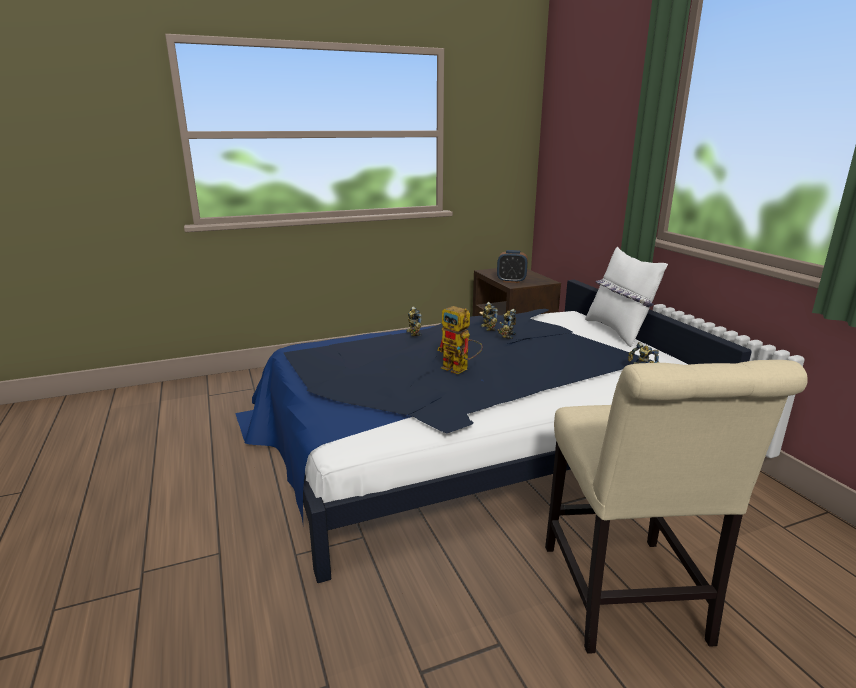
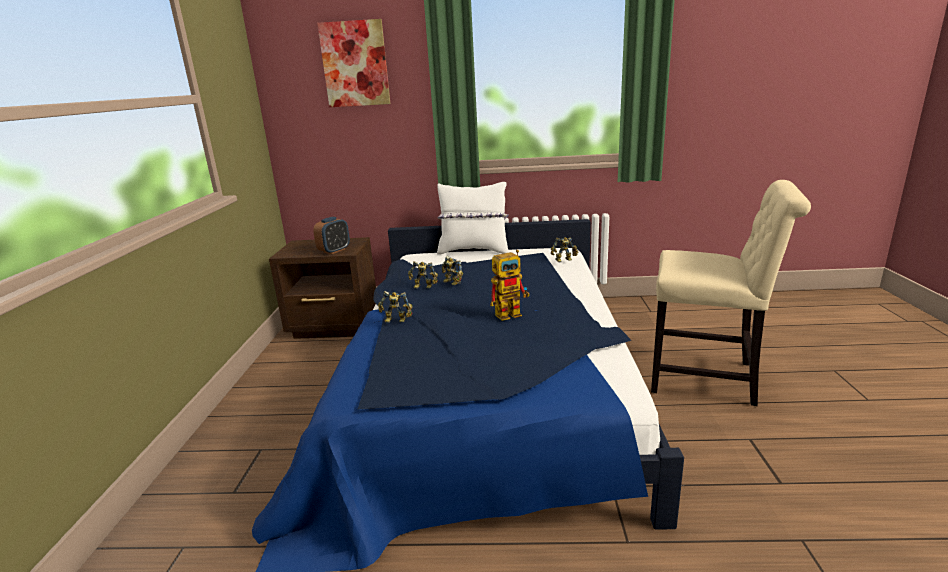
camera: 65 degrees left, 0 degrees up
none -> picture [317,19,390,107]

